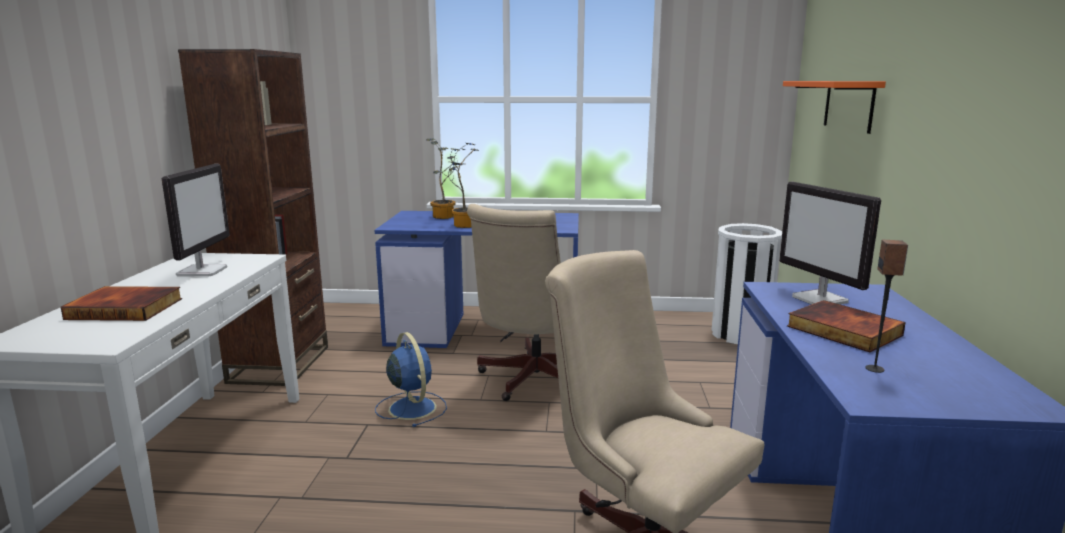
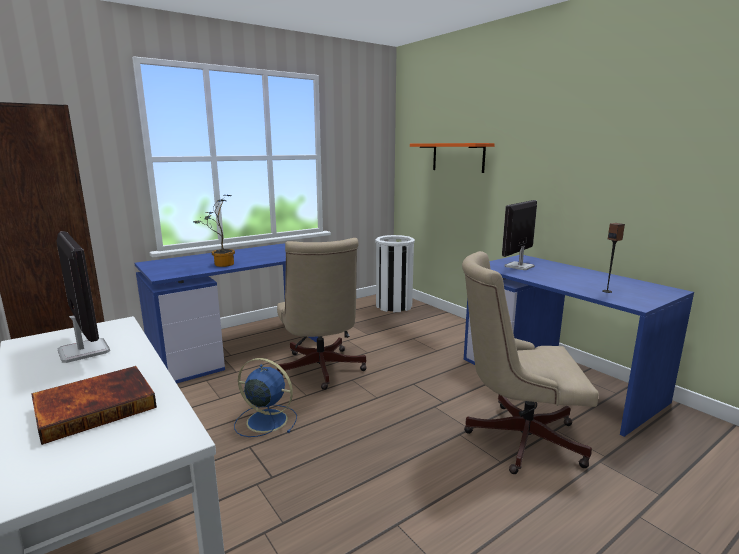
camera: 40 degrees left, 0 degrees up
potted plant [426,138,463,219] -> none
monitor [779,182,881,305] -> monitor turned 105 degrees clockwise [502,200,537,270]
book [787,300,906,352] -> none

